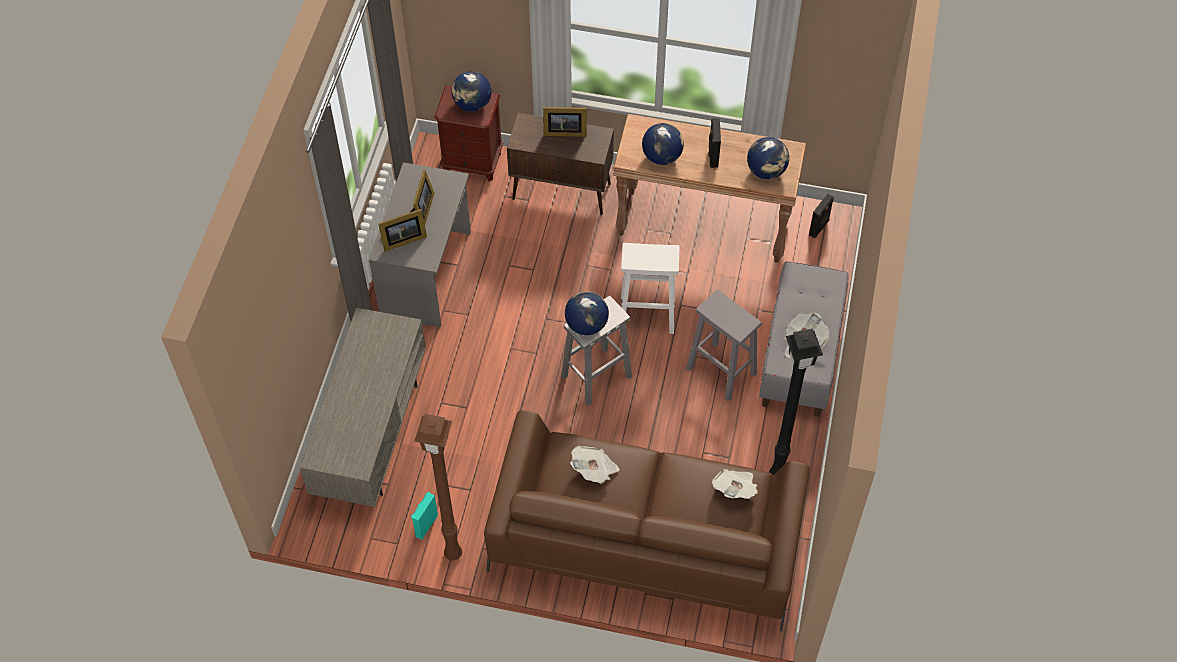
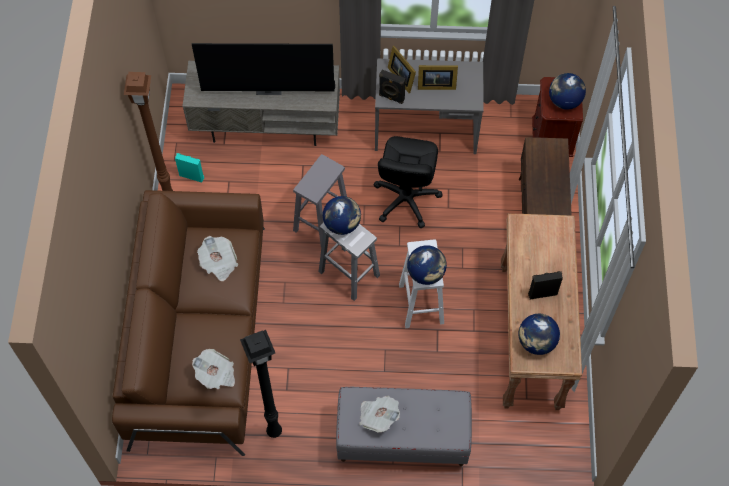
camera: 80 degrees right, 5 degrees up
picture frame [543,107,587,137] -> none
globe [642,123,684,165] -> globe moved to [407,245,447,285]
grey stool [686,289,762,401] -> grey stool moved to [293,154,347,247]
black speaker [809,194,834,238] -> black speaker moved to [379,70,406,104]
none -> television [192,43,335,95]
none -> black office chair [373,136,443,228]

